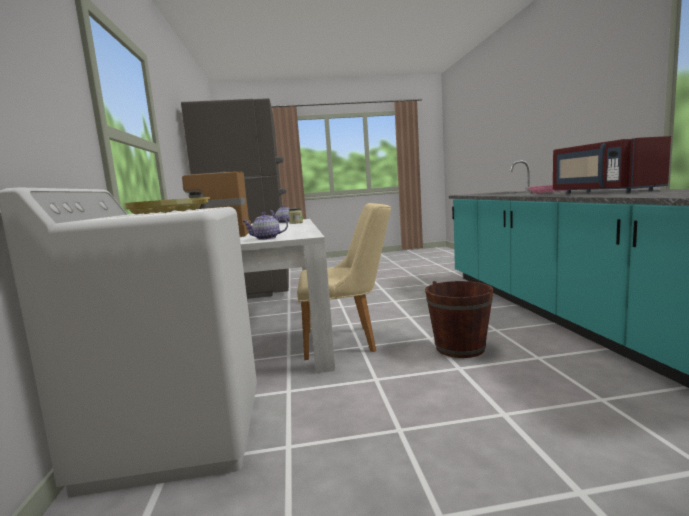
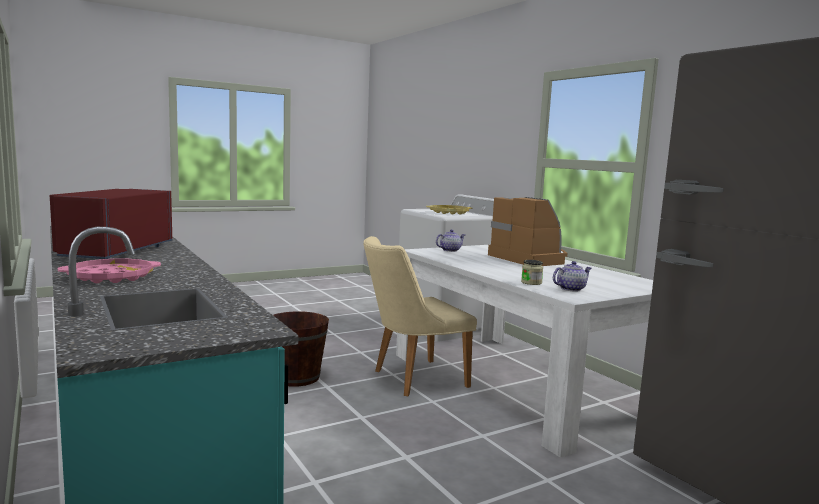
camera: 155 degrees right, 0 degrees up
red microwave [553,136,671,194] -> red microwave turned 135 degrees counterclockwise [50,189,172,259]

